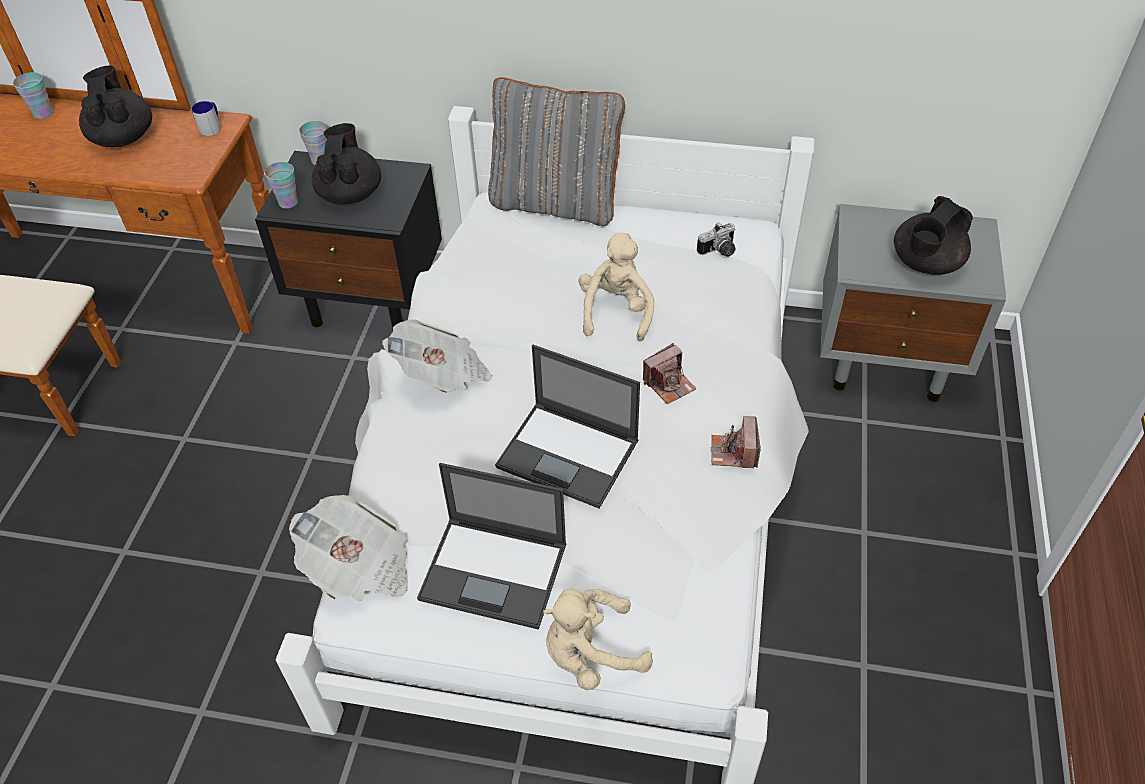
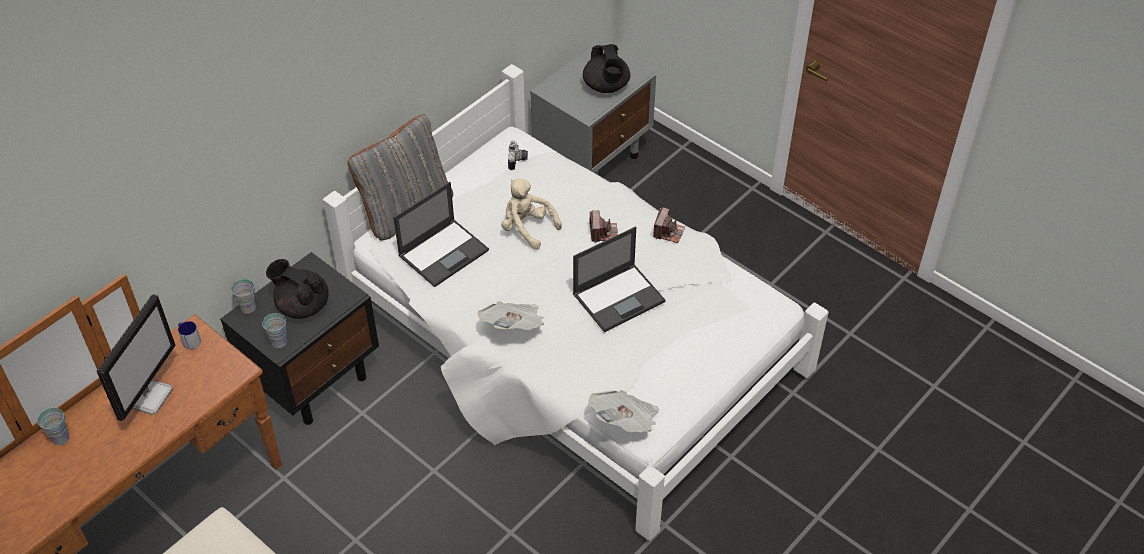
camera: 60 degrees left, 0 degrees up
black teapot [79,65,152,147] -> monitor [97,294,176,421]
laptop [417,463,566,629] -> laptop moved to [393,182,489,287]
beige plush toy [543,589,653,690] -> none
camera [711,416,761,468] -> camera turned 105 degrees counterclockwise [653,207,685,243]

